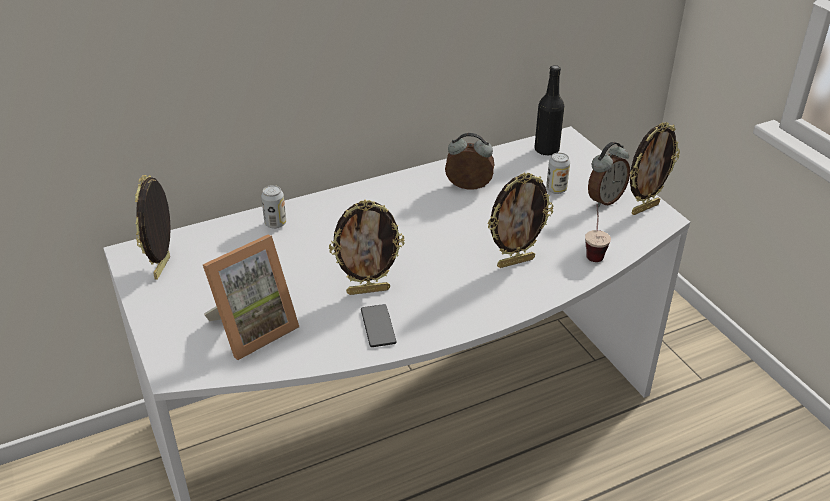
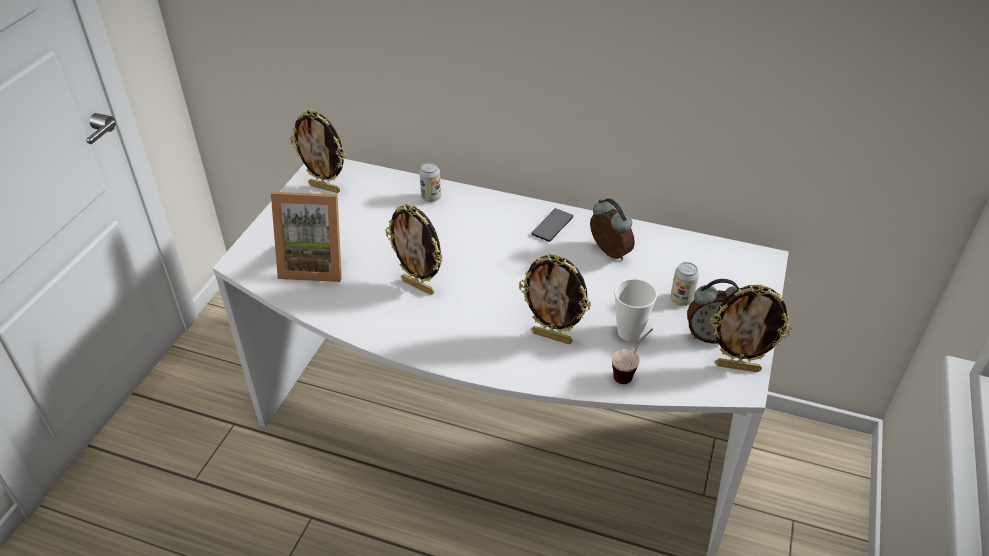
camera: 45 degrees right, 5 degrees up
picture frame [135,175,171,280] -> picture frame turned 120 degrees counterclockwise [290,109,345,193]
phone [361,304,397,347] -> phone moved to [531,209,573,242]
black bottle [534,65,564,156] -> none
none -> cup [614,279,657,341]

